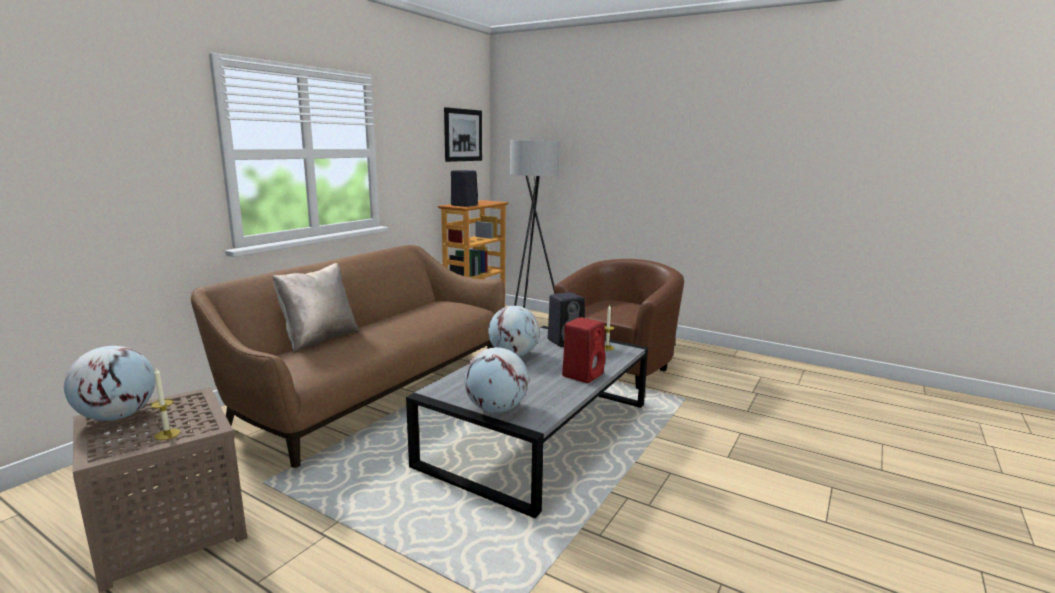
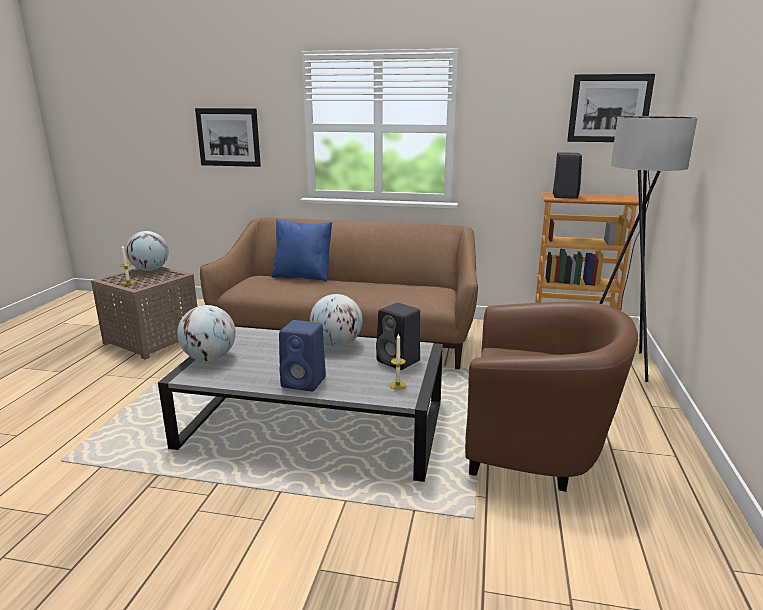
camera: 70 degrees right, 5 degrees up
beige pillow [272,263,359,353] -> blue pillow [271,219,332,282]
red speaker [562,317,605,383] -> blue speaker [279,320,326,391]
none -> picture [195,108,261,167]

